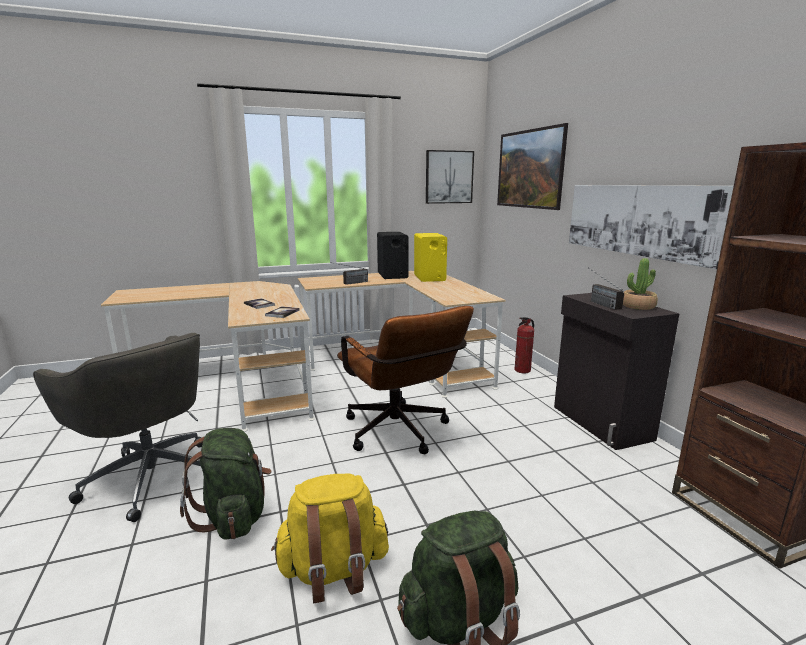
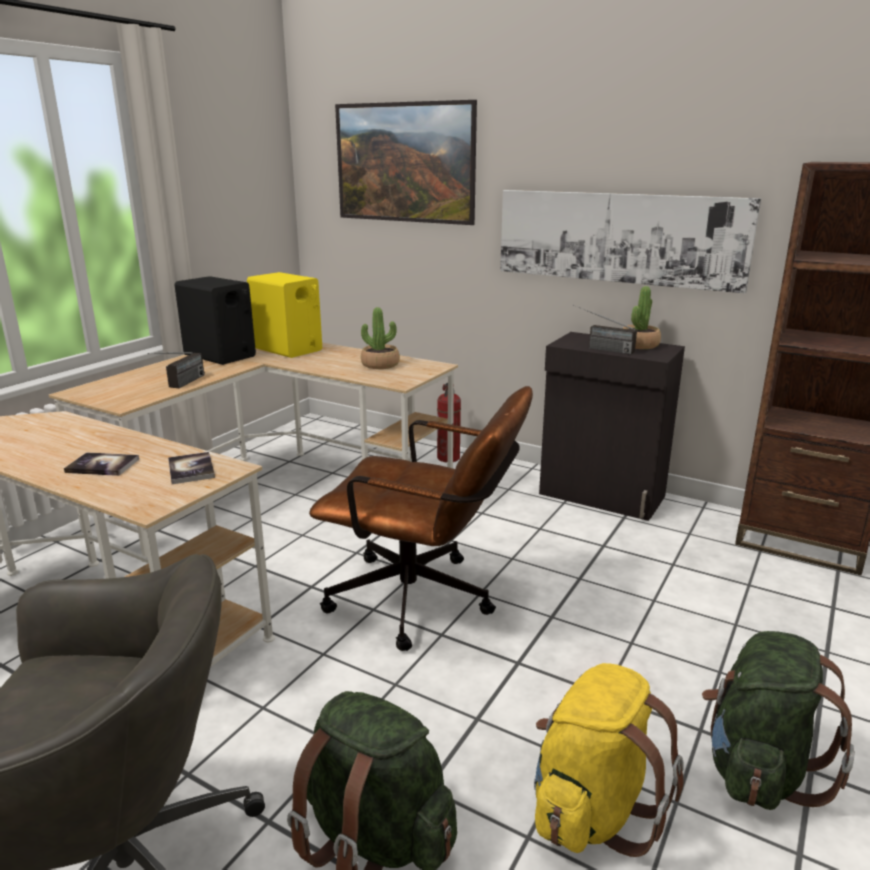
camera: 40 degrees left, 5 degrees up
picture [426,150,474,204] -> none
none -> potted plant [361,307,400,369]

